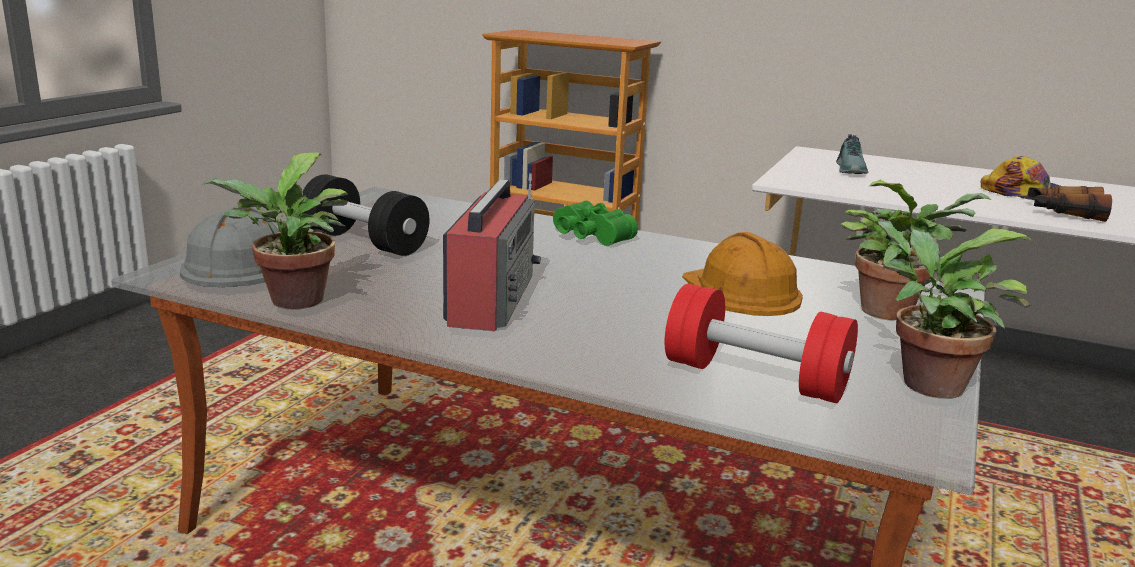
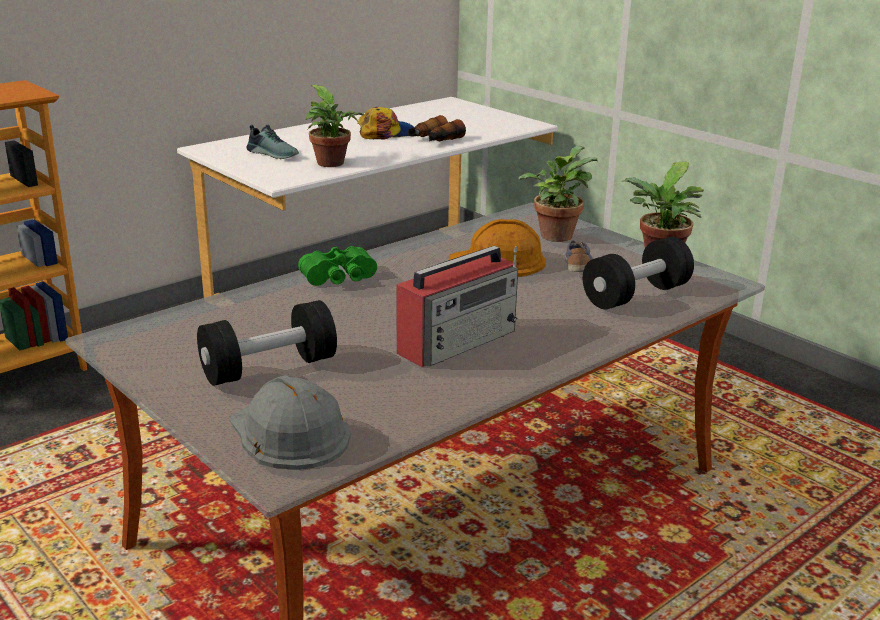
camera: 65 degrees left, 5 degrees up
potted plant [201,152,348,309] -> potted plant moved to [306,85,364,167]
radio [443,173,541,331] -> radio turned 105 degrees clockwise [397,246,518,367]
red dumbbell [665,284,858,403] -> black dumbbell [583,237,694,309]
none -> shoe [565,240,593,272]

